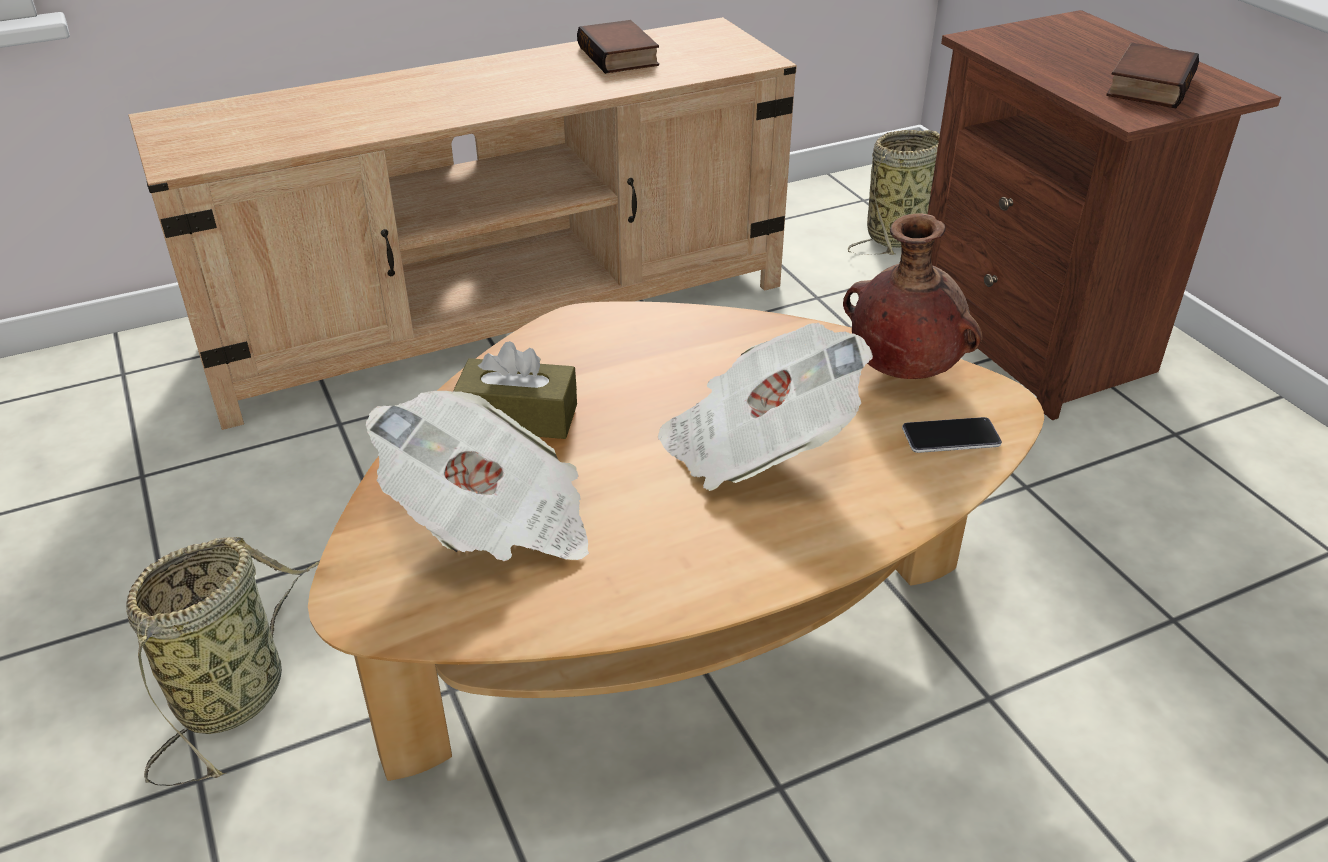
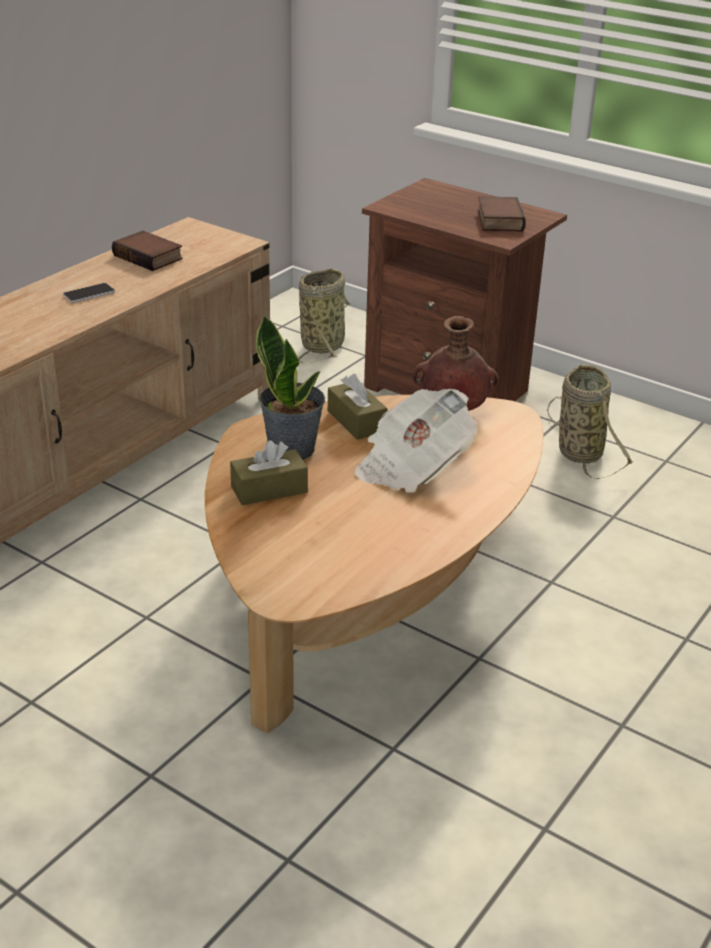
camera: 30 degrees left, 5 degrees down
basket [126,537,319,786] -> basket moved to [547,364,633,479]
newspaper [366,391,589,561] -> none
phone [902,417,1002,453] -> phone moved to [63,283,115,303]
none -> potted plant [256,314,325,460]
none -> brown tissue box [328,374,387,440]

